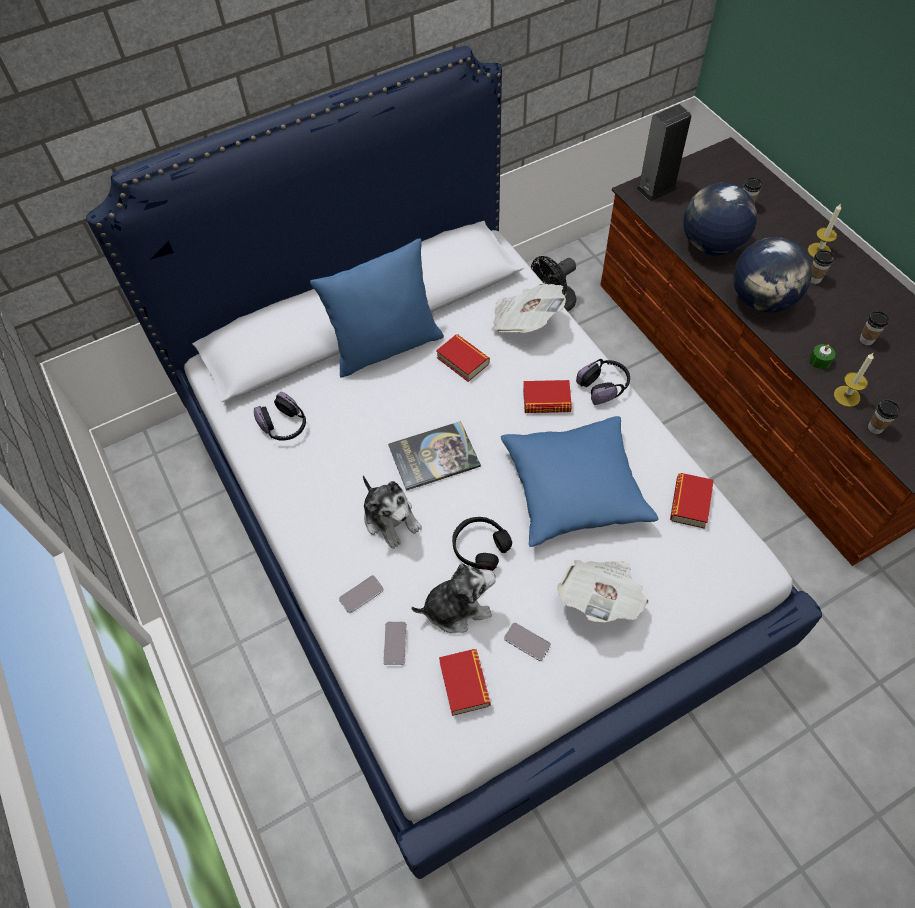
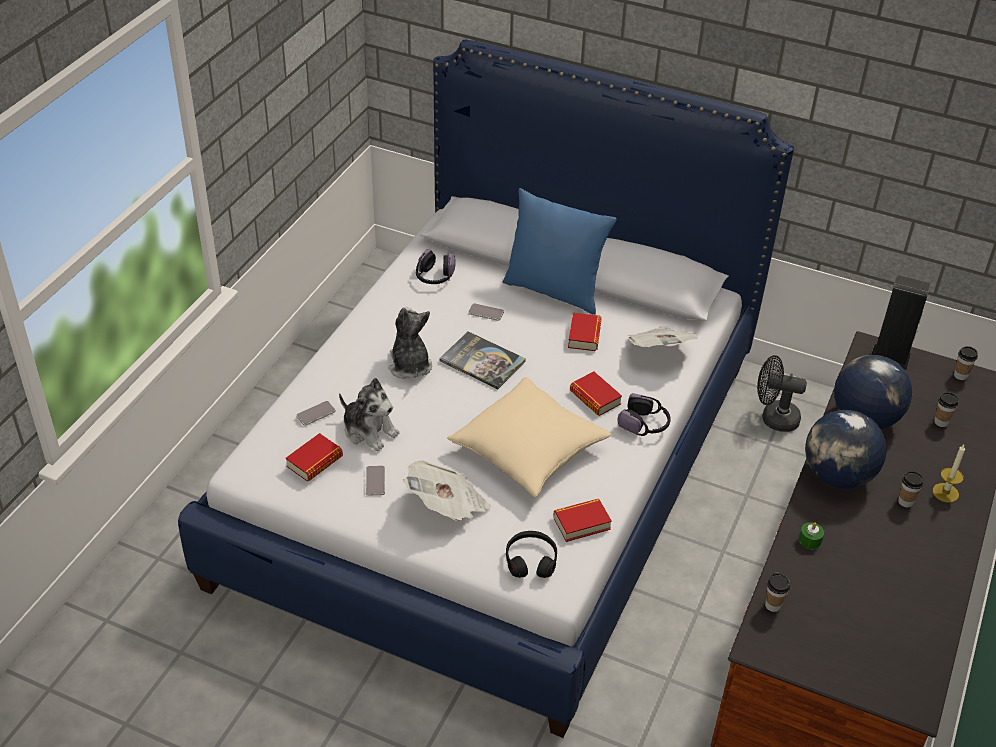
camera: 50 degrees right, 15 degrees down
phone [339,575,384,613] -> phone moved to [468,303,504,321]
plush toy [363,475,422,549] -> plush toy turned 150 degrees clockwise [388,307,432,379]
black headphones [452,517,512,571] -> black headphones moved to [506,531,557,578]
blue pillow [501,416,658,547] -> beige pillow [447,377,611,497]
candle [834,353,874,407] -> none
cup [860,311,889,345] -> cup moved to [954,346,978,380]

